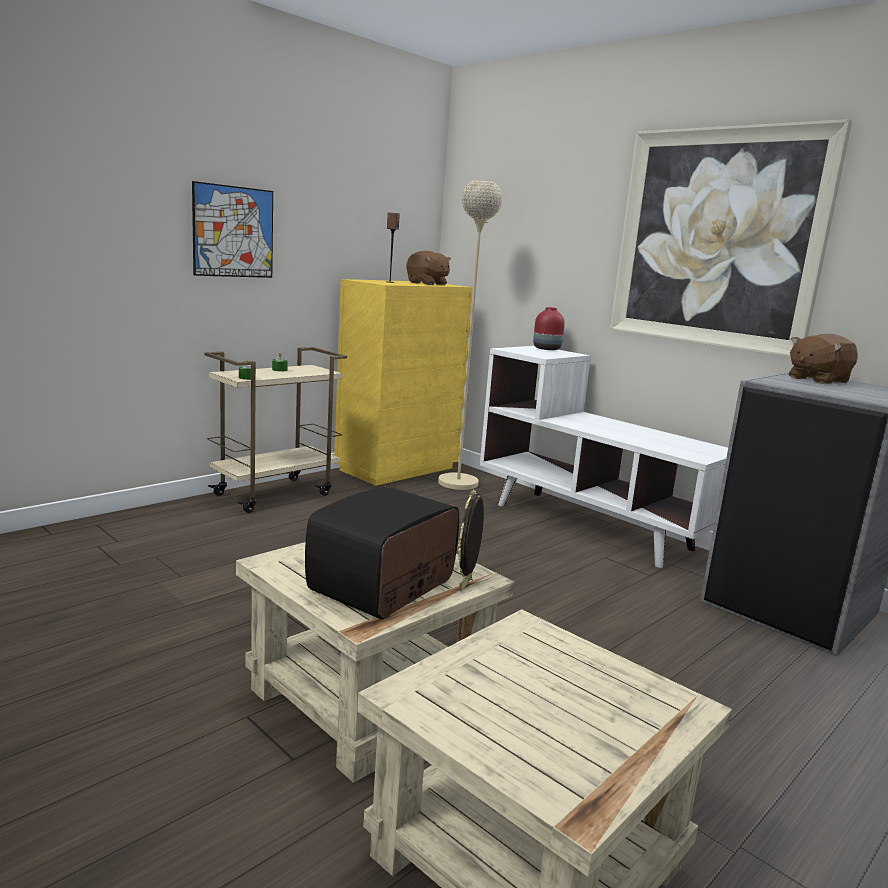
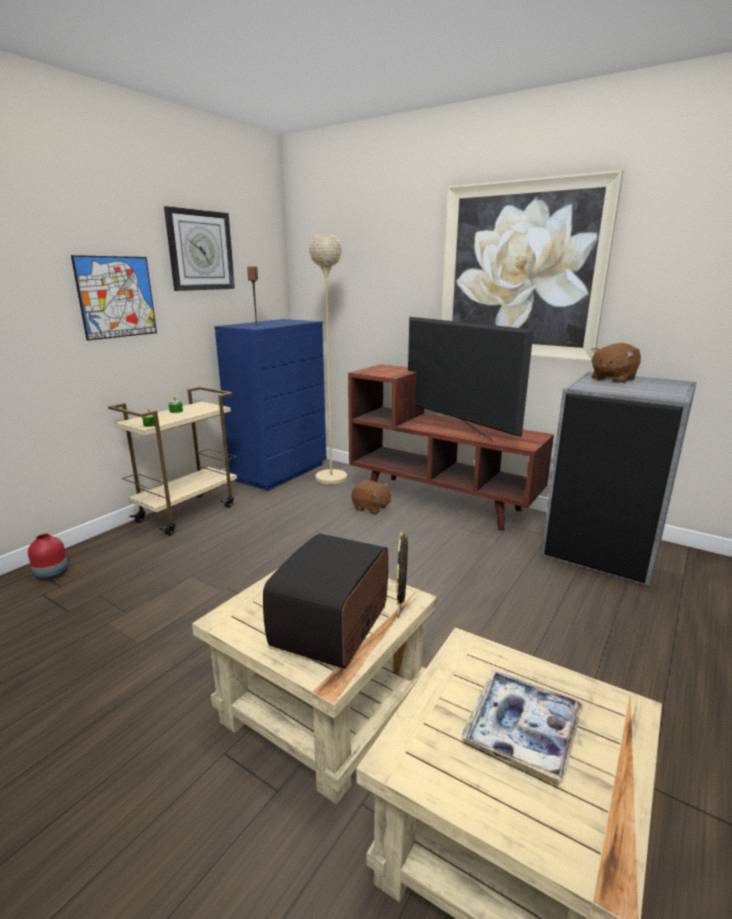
camera: 10 degrees left, 5 degrees up
yellow dresser [334,279,473,486] -> blue dresser [215,319,327,491]
brown plush toy [406,251,451,285] -> brown plush toy moved to [351,480,391,514]
white tv stand [480,346,728,568] -> brown tv stand [348,364,554,530]
red vase [533,307,565,350] -> red vase moved to [28,534,68,580]
none -> wall clock [164,206,235,291]
none -> television [408,317,534,442]
none -> tray [462,670,583,783]

